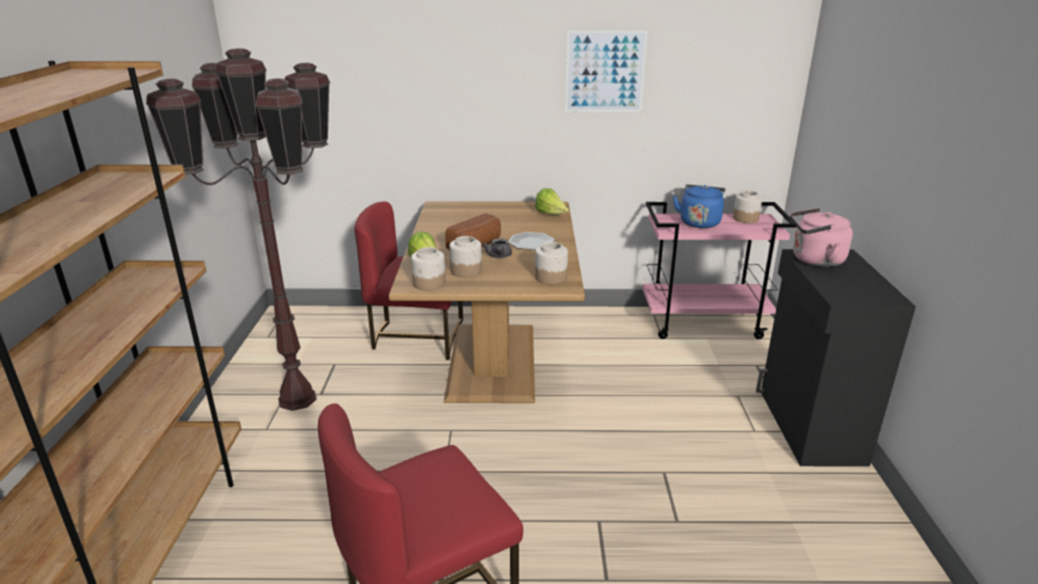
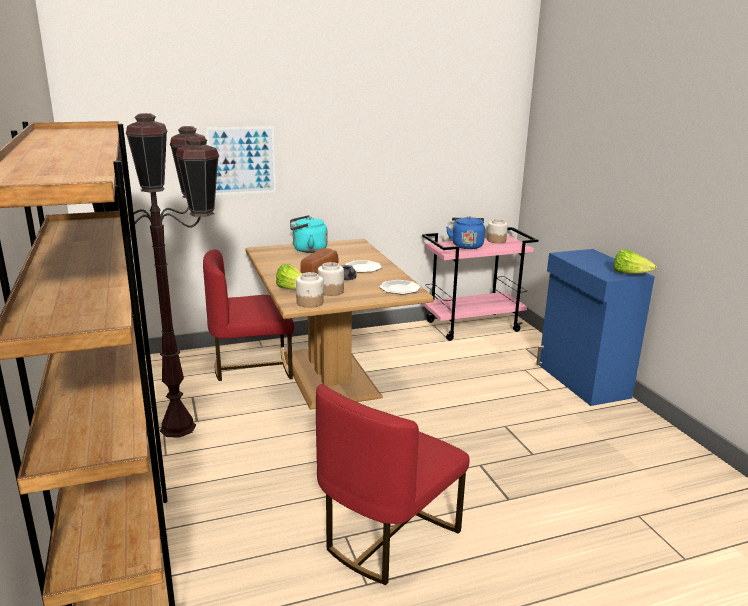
camera: 20 degrees left, 5 degrees down
lettuce [535,188,568,215] -> lettuce moved to [614,249,657,274]
jar [535,242,568,284] -> plate [379,280,421,295]
picture [565,30,648,112] -> picture moved to [206,126,276,195]
black cabinet [756,249,916,467] -> blue cabinet [536,249,655,406]
pink kettle [790,208,853,267] -> none
none -> turquoise kettle [290,215,328,253]

